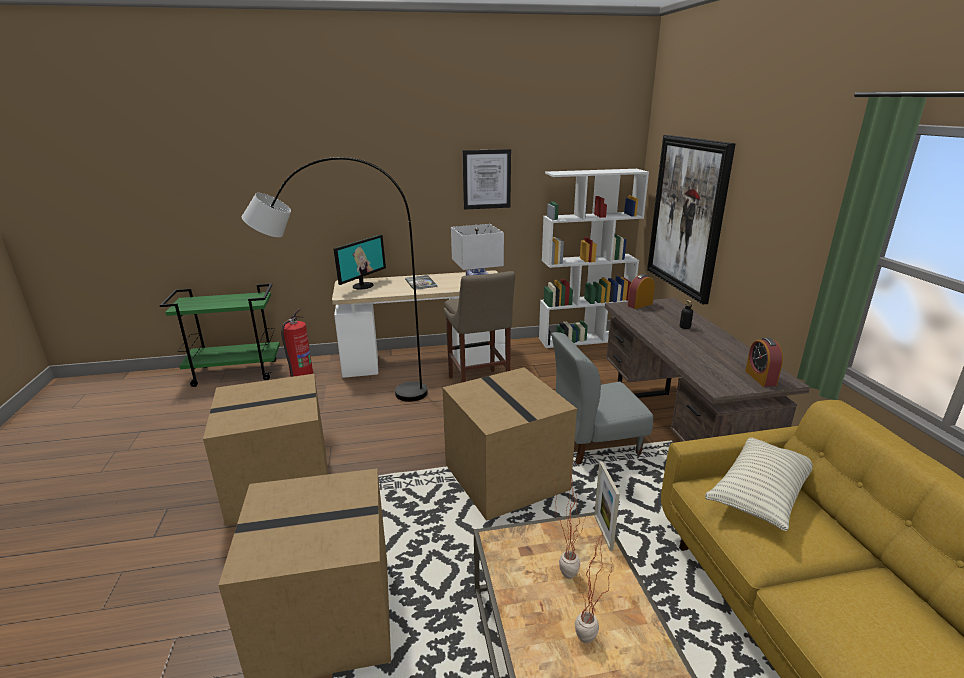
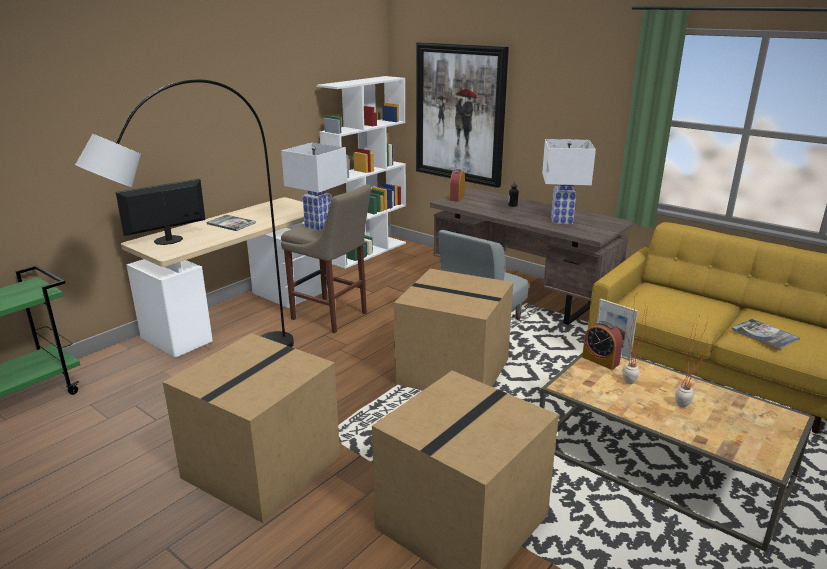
camera: 40 degrees left, 0 degrees up
fire extinguisher [281,308,313,377] -> none
monitor [333,235,386,290] -> monitor turned 120 degrees counterclockwise [116,179,205,245]
picture [463,149,511,210] -> none
pillow [705,437,813,531] -> none
alarm clock [745,338,783,387] -> alarm clock moved to [582,321,623,370]
none -> white table lamp [542,139,596,224]
none -> book [731,319,800,349]

